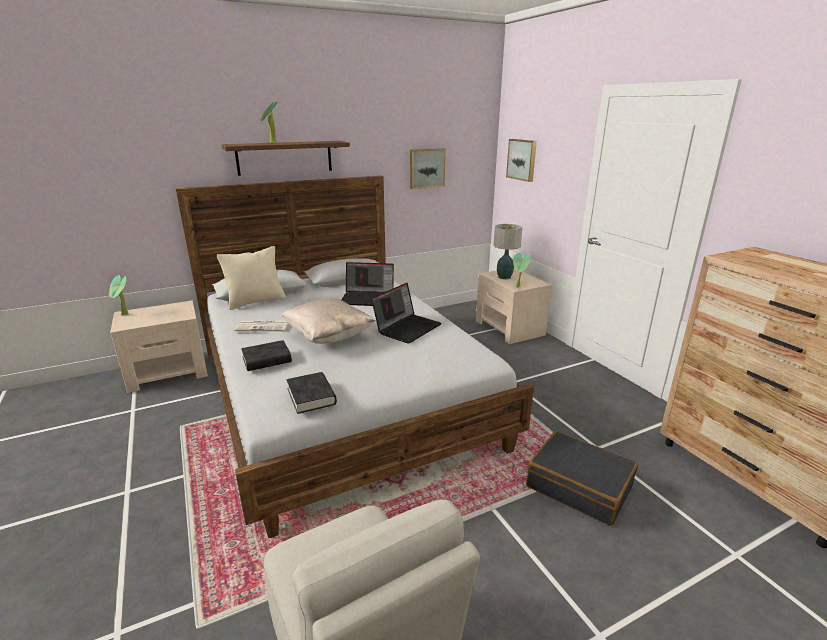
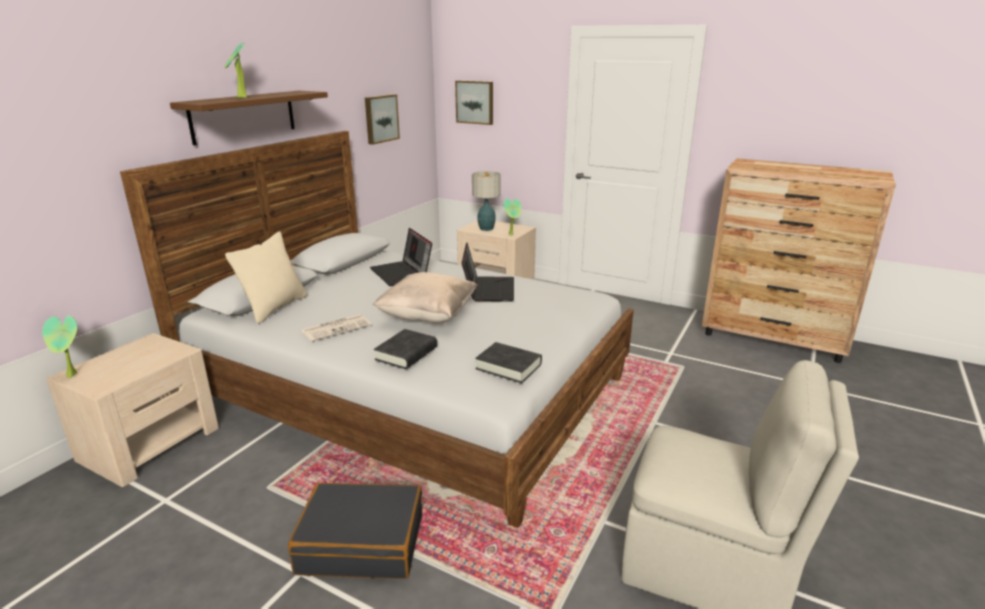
camera: 35 degrees left, 0 degrees up
laptop [341,262,394,306] -> laptop turned 90 degrees clockwise [370,228,432,286]
black suitcase [526,431,638,526] -> black suitcase moved to [288,483,422,579]

